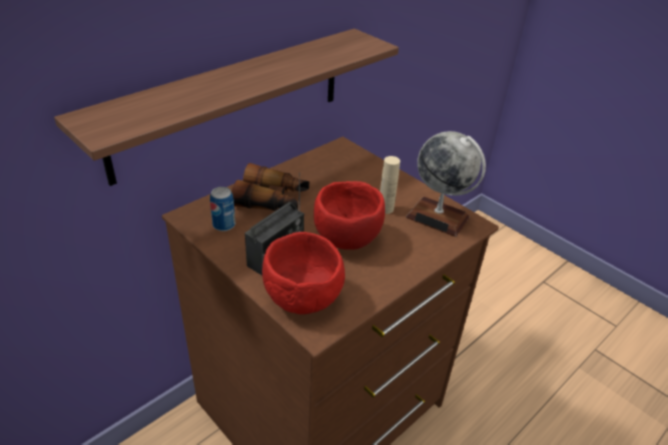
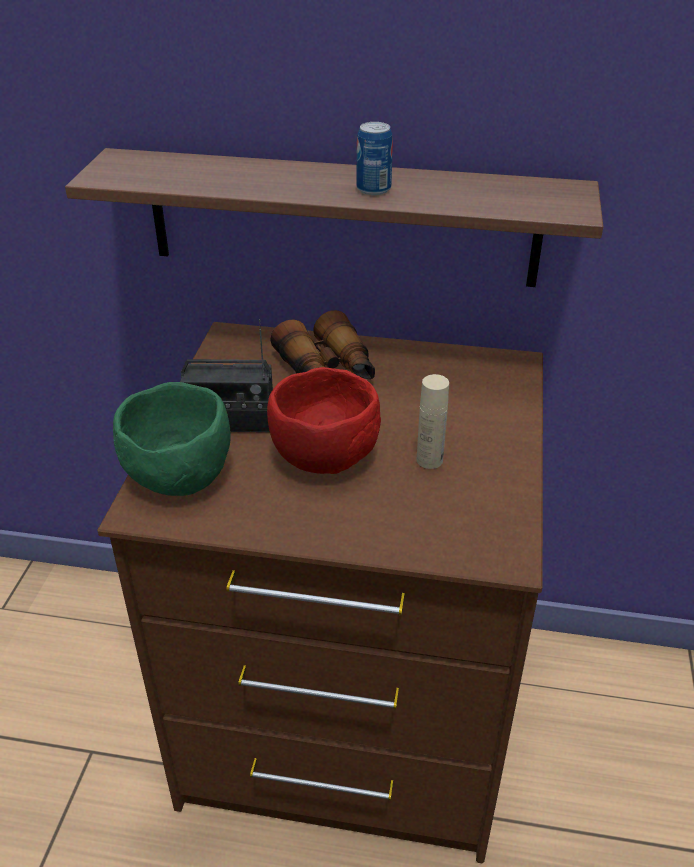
camera: 55 degrees right, 0 degrees up
can [210,187,235,231] -> can moved to [357,122,393,195]
red bowl [262,232,345,314] -> green bowl [113,382,231,496]
globe [406,131,486,237] -> none

